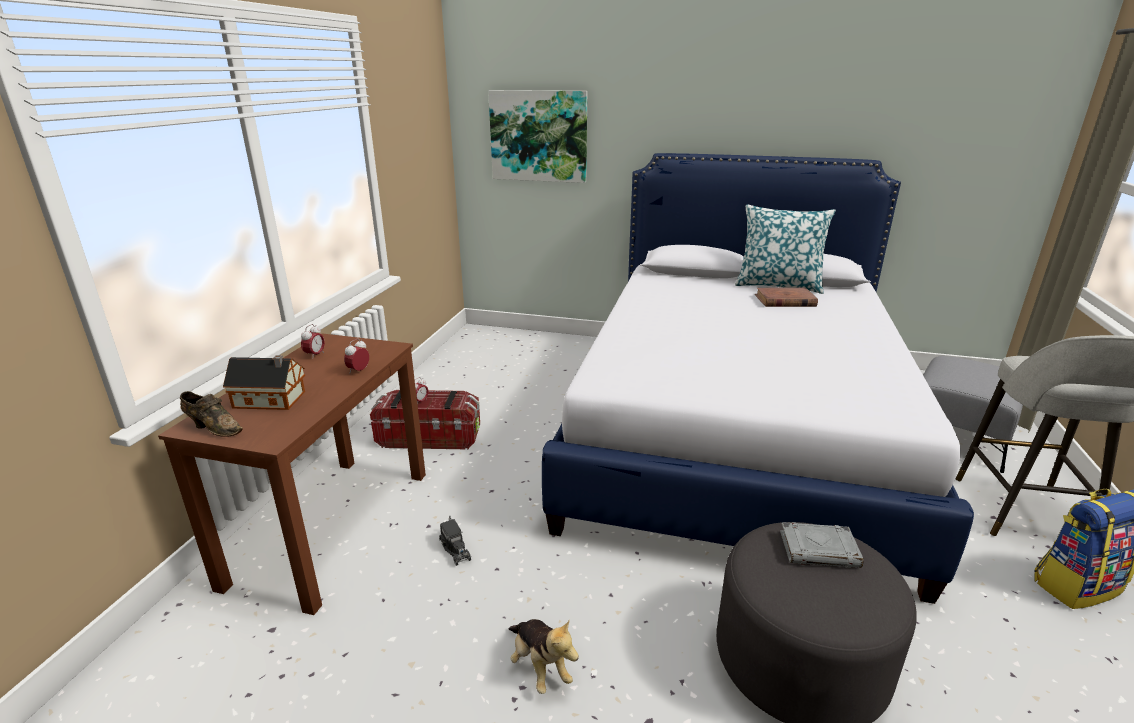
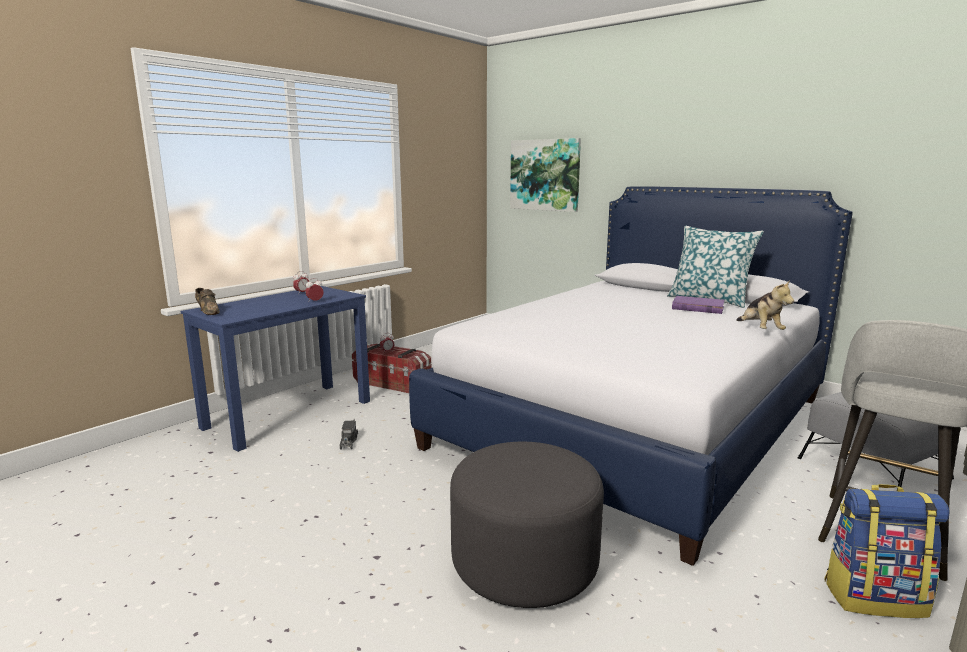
camera: 25 degrees right, 10 degrees down
brown desk [158,334,426,615] -> blue desk [180,286,370,452]
toy house [223,355,305,410] -> none
plush toy [509,619,579,694] -> plush toy moved to [736,280,794,330]
brown book [755,288,818,307] -> purple book [672,296,725,314]
grey book [780,522,863,568] -> none

